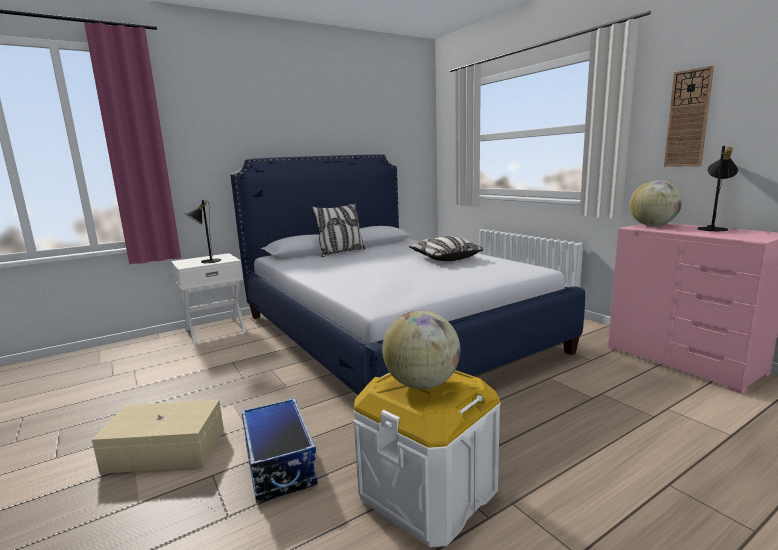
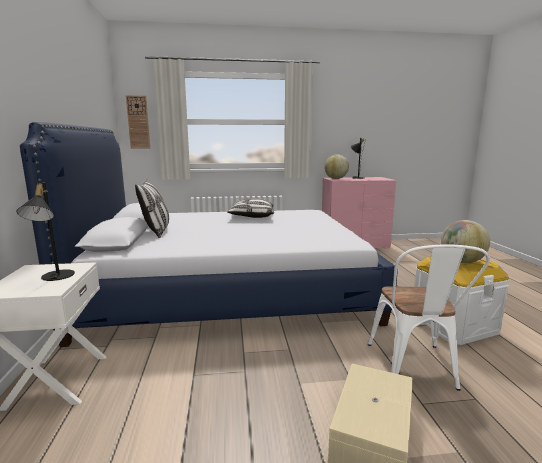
camera: 65 degrees left, 0 degrees up
storage box [241,398,318,503] -> white chair [368,244,490,391]
wall clock [664,66,714,167] -> wall clock moved to [126,95,150,149]

